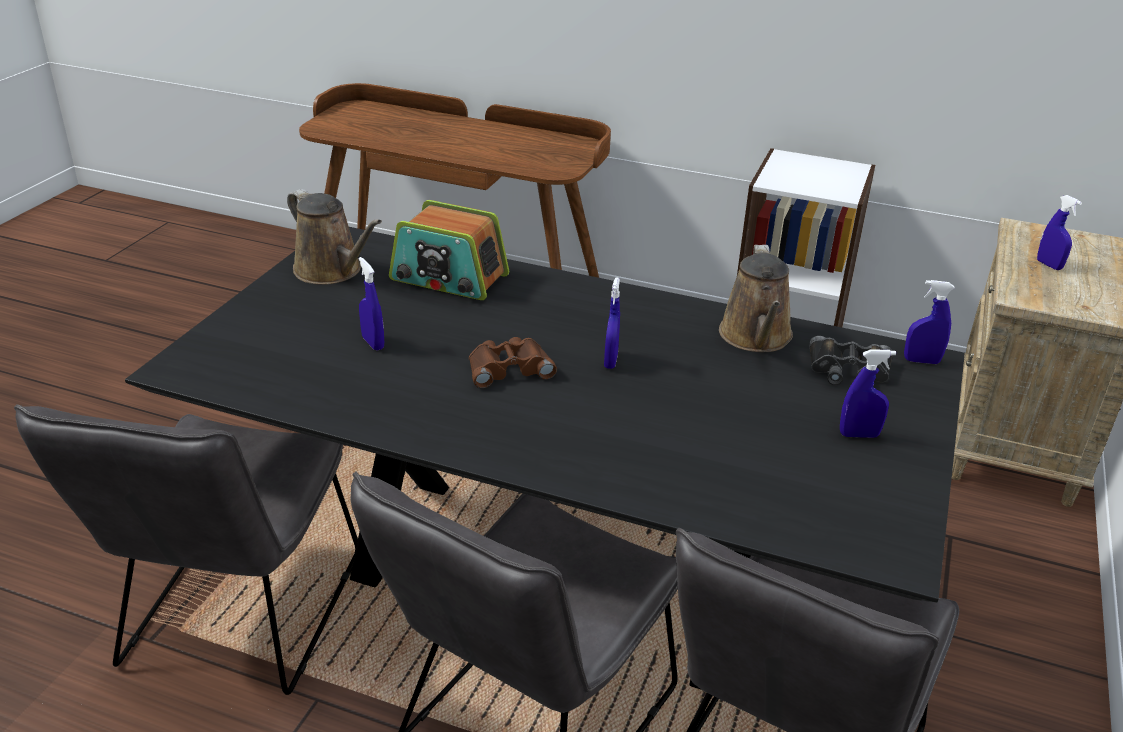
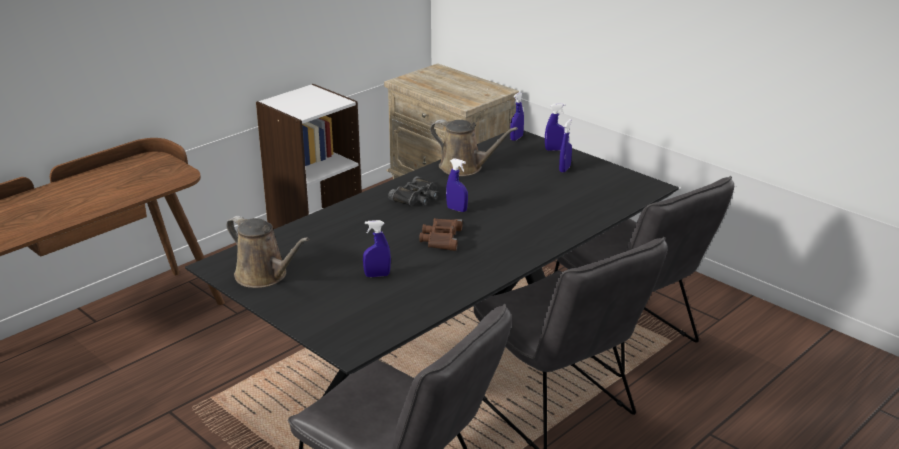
camera: 65 degrees left, 5 degrees down
brown watering can [287,189,382,285] -> brown watering can turned 60 degrees clockwise [227,216,309,288]
radio [389,200,509,300] -> none
black binoculars [809,336,893,385] -> black binoculars moved to [388,176,439,206]
blue spray bottle [1037,195,1082,270] -> blue spray bottle moved to [545,103,566,151]

